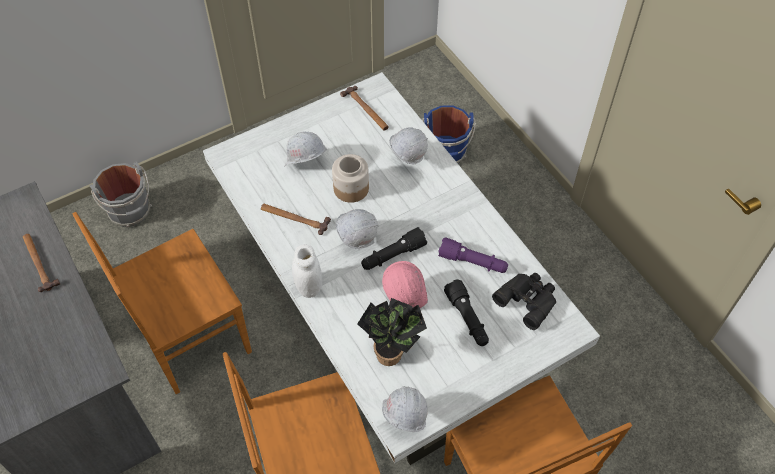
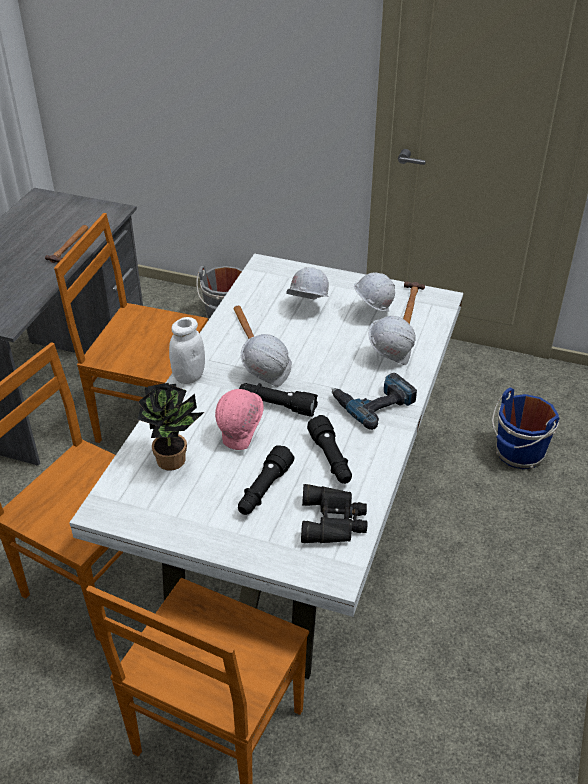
camera: 50 degrees right, 15 degrees down
jar [332,154,369,203] -> none
white hard hat [382,386,428,432] -> white hard hat moved to [354,272,395,312]
purple flashlight [438,237,508,273] -> black flashlight [307,415,352,484]
none -> power drill [332,372,417,430]

